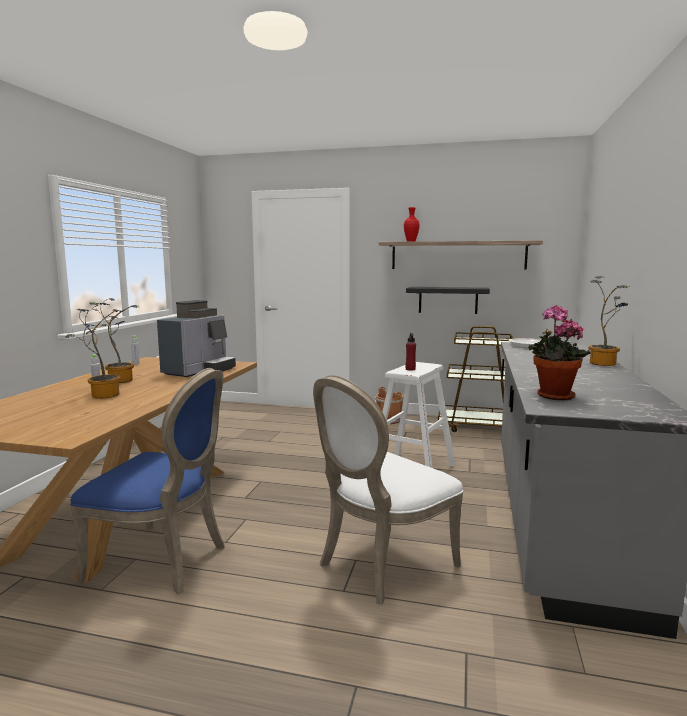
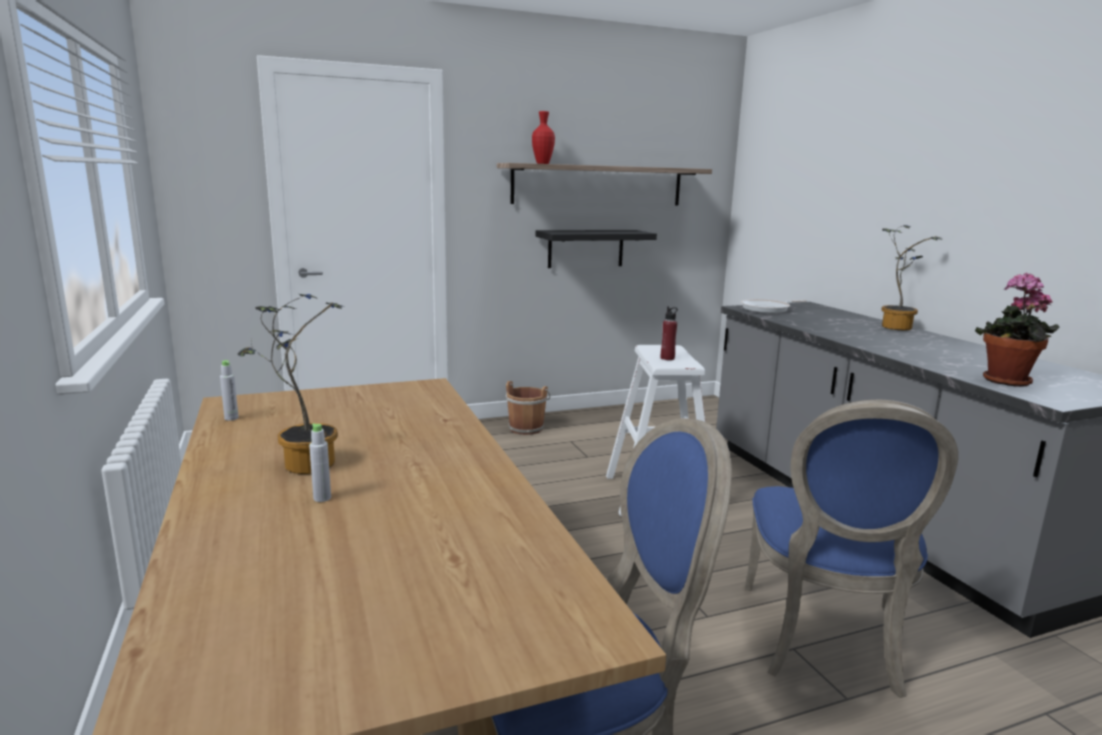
camera: 35 degrees left, 5 degrees up
potted plant [65,303,121,399] -> none
coffee machine [157,300,236,377] -> none
white chair [313,375,463,605] -> blue chair [745,400,958,698]
brown cart [438,326,514,432] -> none

